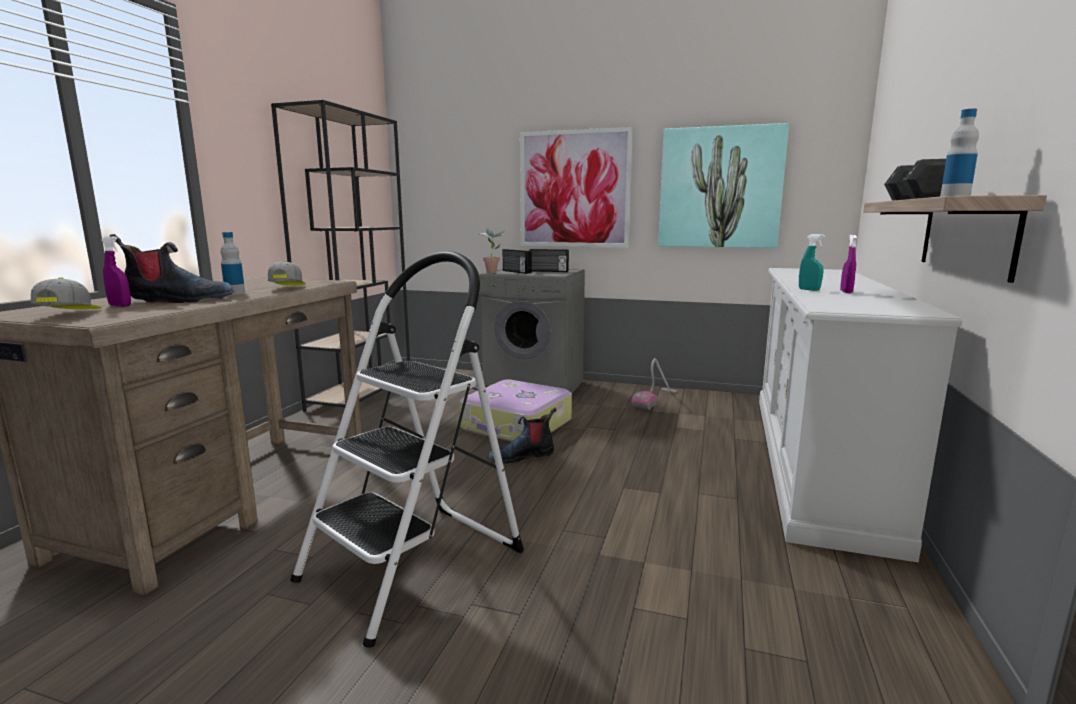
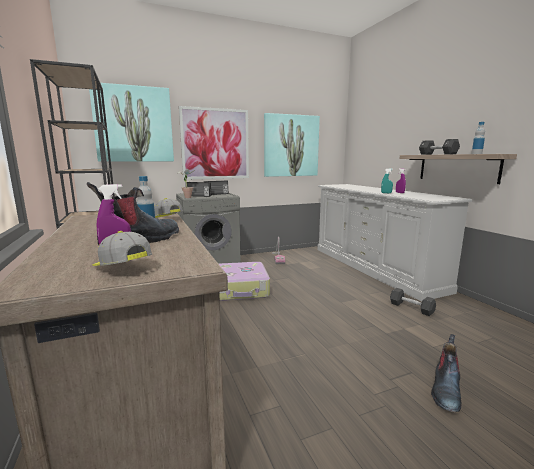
camera: 40 degrees left, 0 degrees up
step ladder [290,251,524,648] -> none
boot [488,407,556,464] -> boot moved to [431,334,462,412]
none -> picture [89,83,174,162]
none -> black dumbbell [390,288,436,316]

